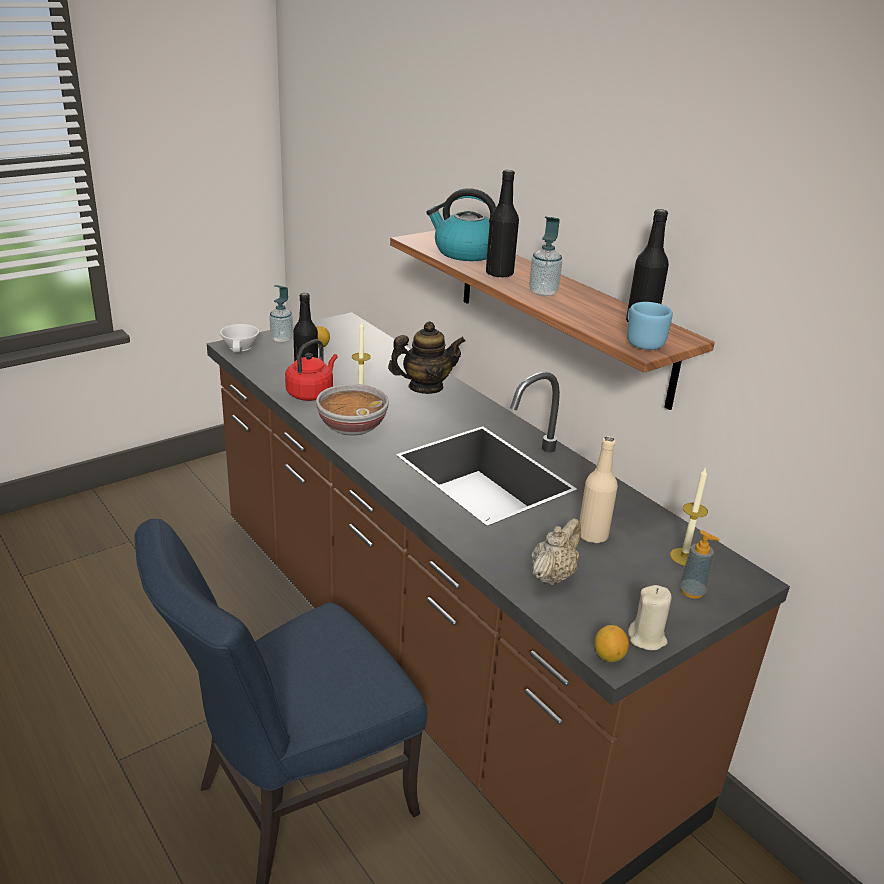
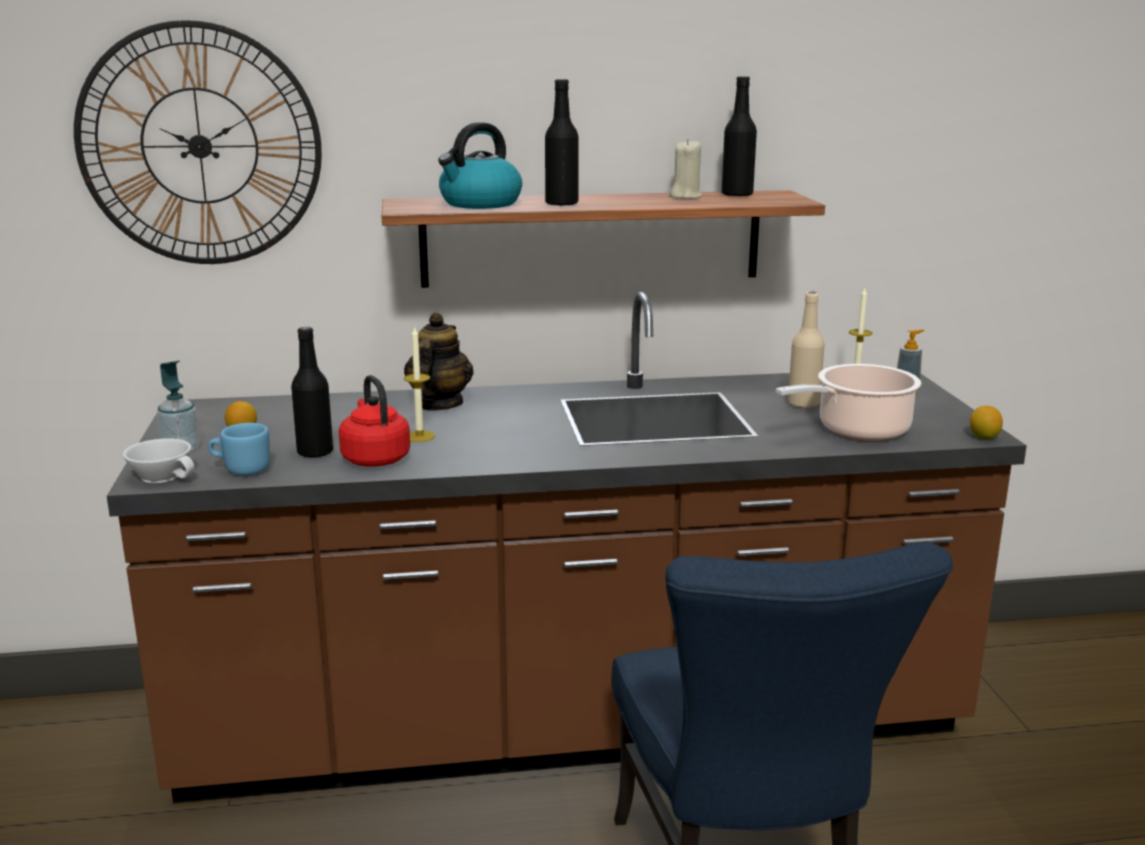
camera: 60 degrees left, 10 degrees down
bowl [316,384,389,436] -> none
soap dispenser [529,216,562,296] -> none
beige teapot [531,518,581,585] -> cooking pot [776,364,921,440]
blue mug [627,302,673,350] -> blue mug moved to [208,423,270,475]
beige candle [628,585,672,650] -> beige candle moved to [669,139,703,199]
none -> wall clock [74,20,322,264]

